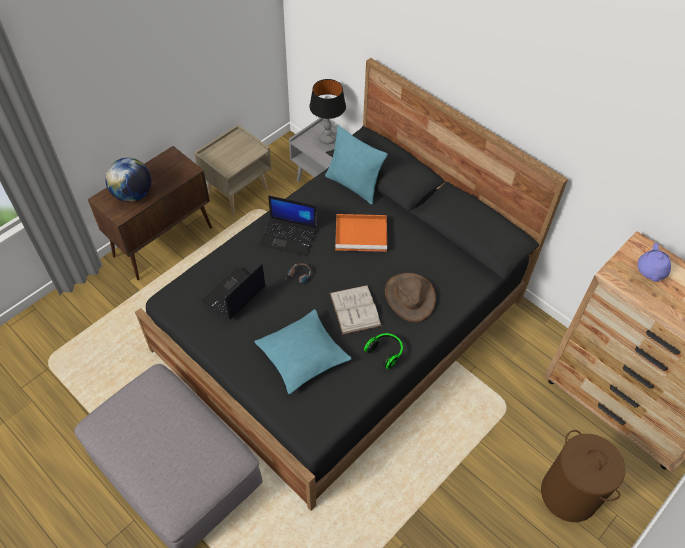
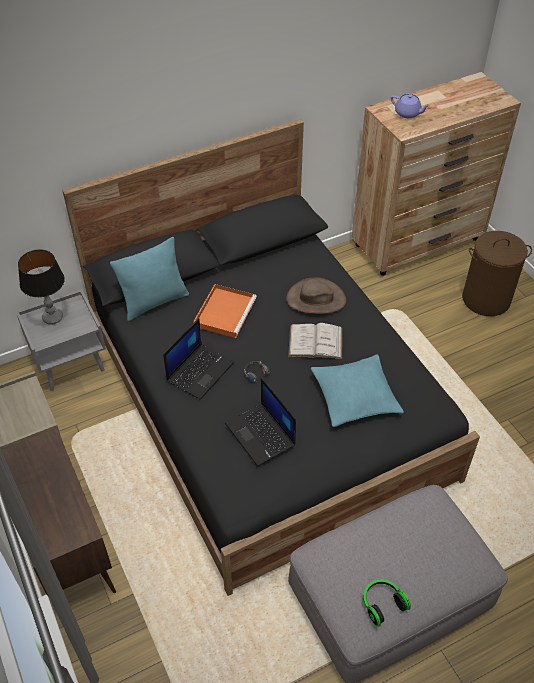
camera: 70 degrees left, 5 degrees down
globe [105,158,151,202] -> none
headphones [364,333,403,370] -> headphones moved to [363,580,411,627]

